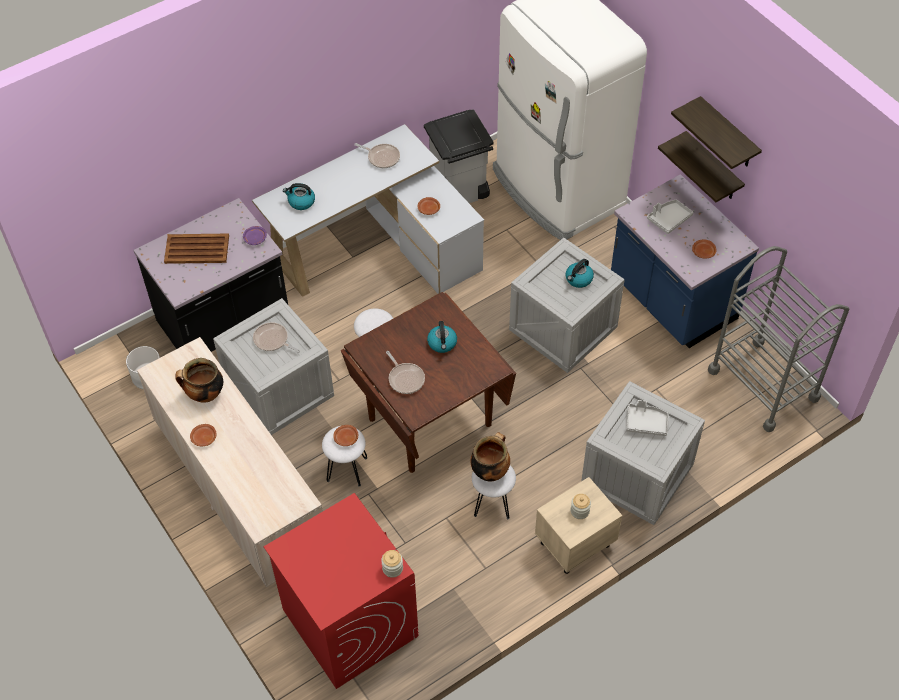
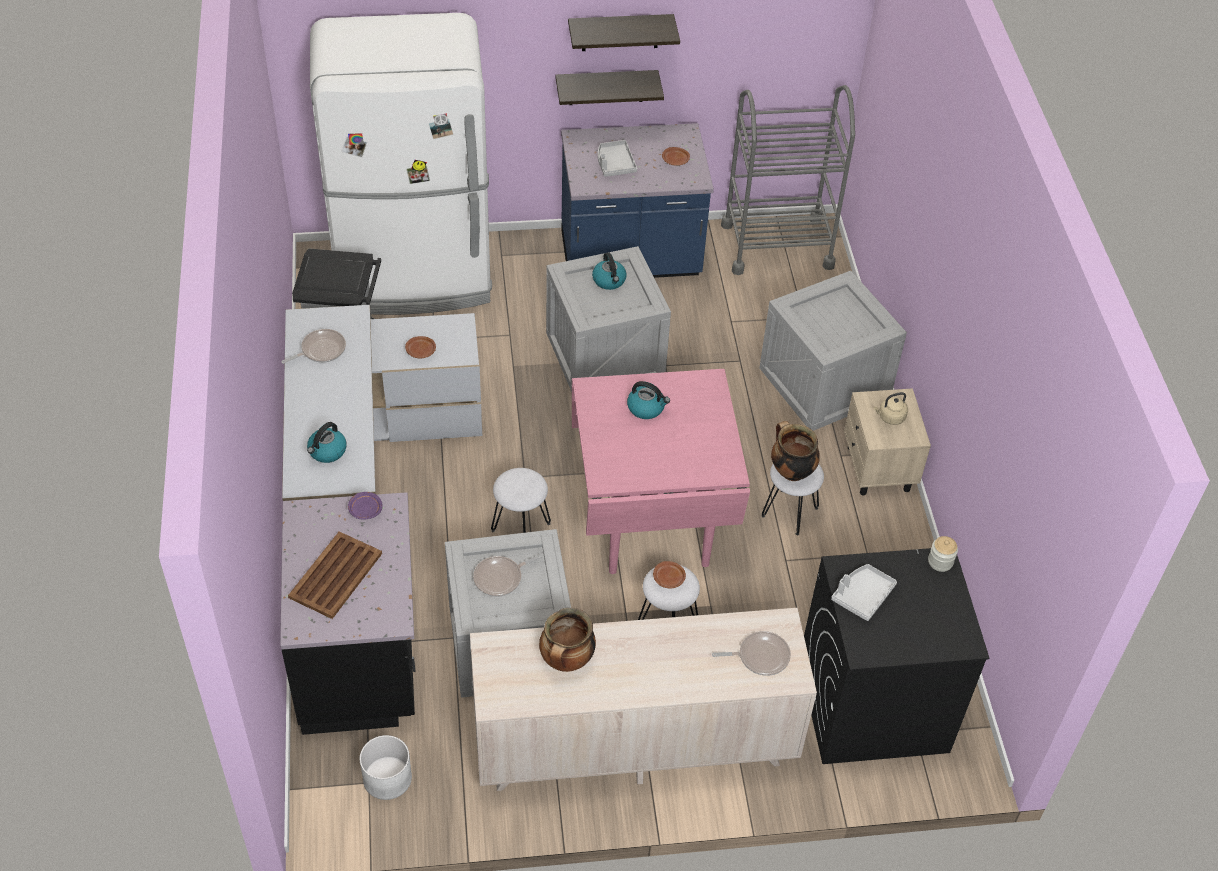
camera: 65 degrees left, 5 degrees down
brown plate [190,424,216,446] -> none
red washing machine [264,493,419,689] -> black washing machine [804,548,989,764]
brown dining table [341,292,516,473] -> pink dining table [572,369,750,574]
frying pan [386,351,425,394] -> frying pan moved to [712,631,791,676]
jar [571,494,591,519] -> beige kettle [873,392,908,425]
grey tray [626,400,669,436] -> grey tray moved to [831,564,897,621]

